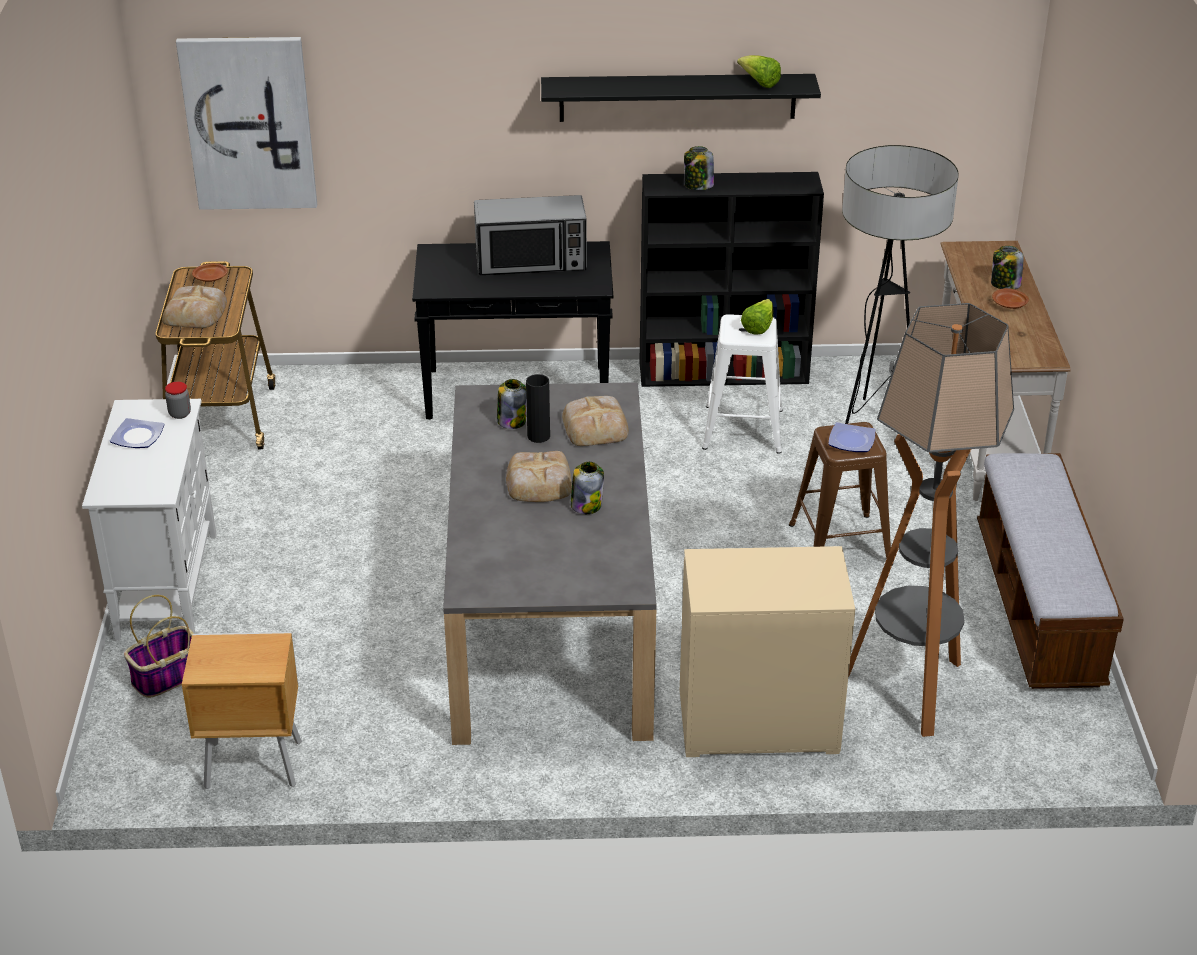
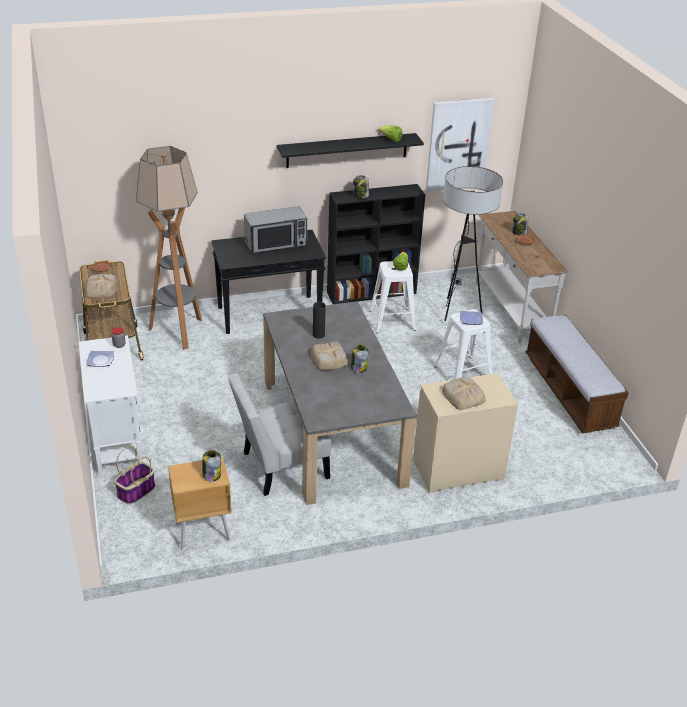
camera: 15 degrees left, 0 degrees up
picture [176,37,317,210] -> picture moved to [426,98,494,192]
jar [497,379,527,429] -> jar moved to [202,450,221,482]
bread [562,396,629,446] -> bread moved to [442,377,486,410]
brown stool [789,422,893,566] -> white stool [434,309,492,379]
floor lamp [848,303,1014,737] -> floor lamp moved to [136,146,202,350]
none -> white chair [228,373,331,496]

